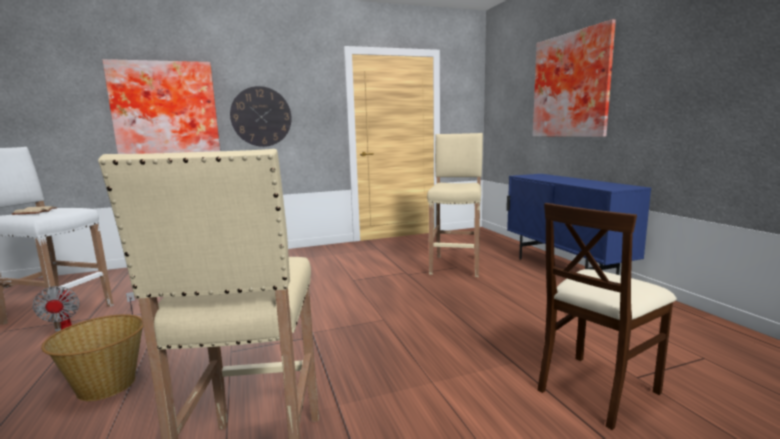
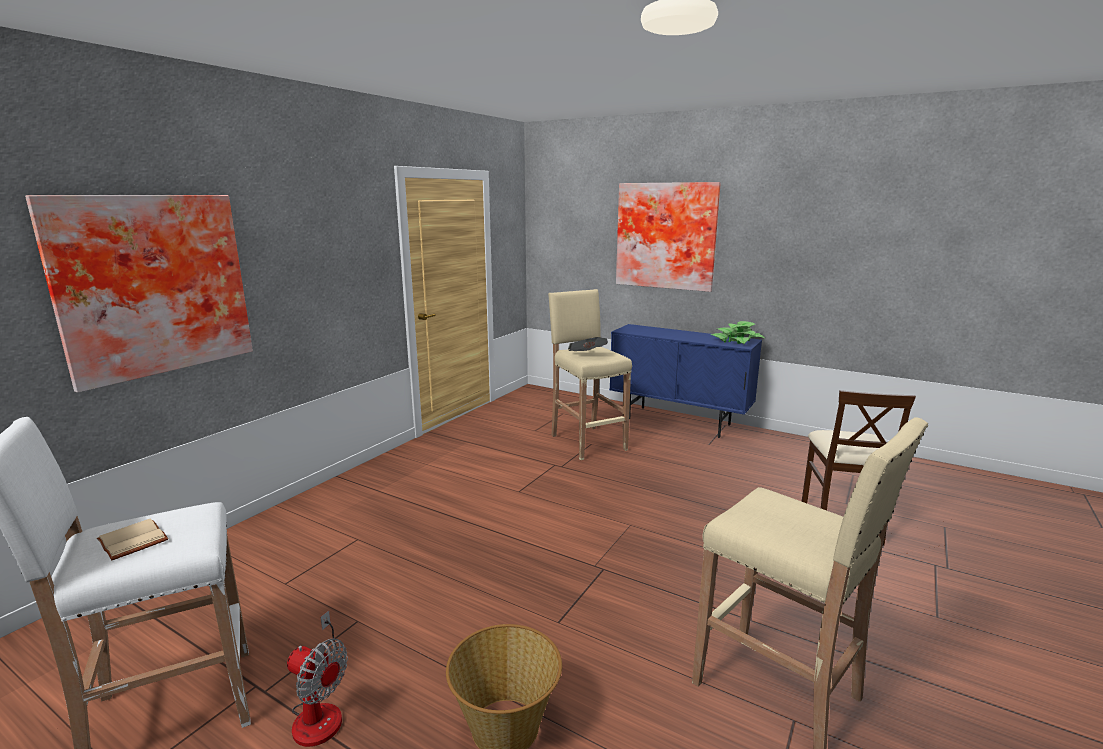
camera: 40 degrees left, 5 degrees up
wall clock [230,86,292,147] -> none
none -> newspaper [568,337,608,351]
none -> potted plant [711,321,764,344]

